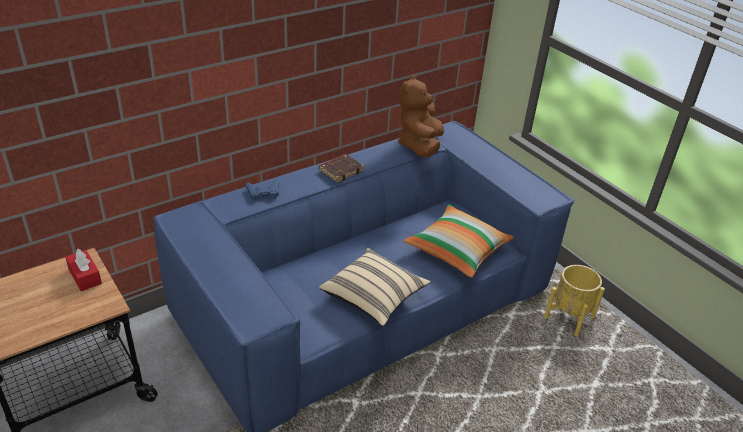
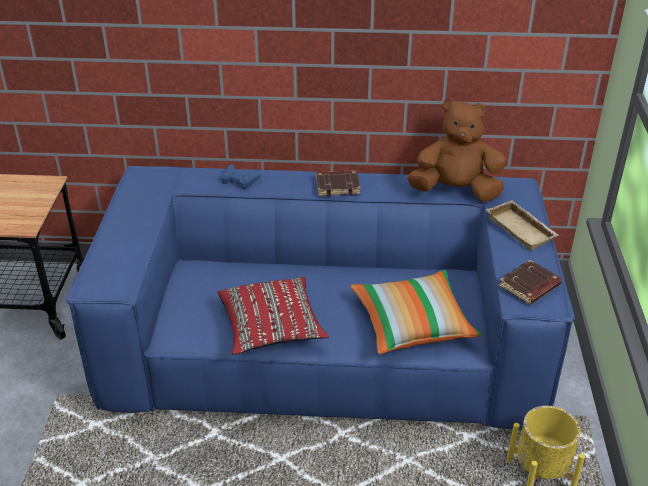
camera: 40 degrees right, 0 degrees up
red tissue box [65,249,102,291] -> none
beige pillow [319,248,430,326] -> red pillow [217,277,329,355]
brown plush toy [398,75,444,158] -> brown plush toy turned 45 degrees clockwise [407,98,506,202]
none -> beige tray [486,200,559,251]
none -> brown book [499,260,562,305]

